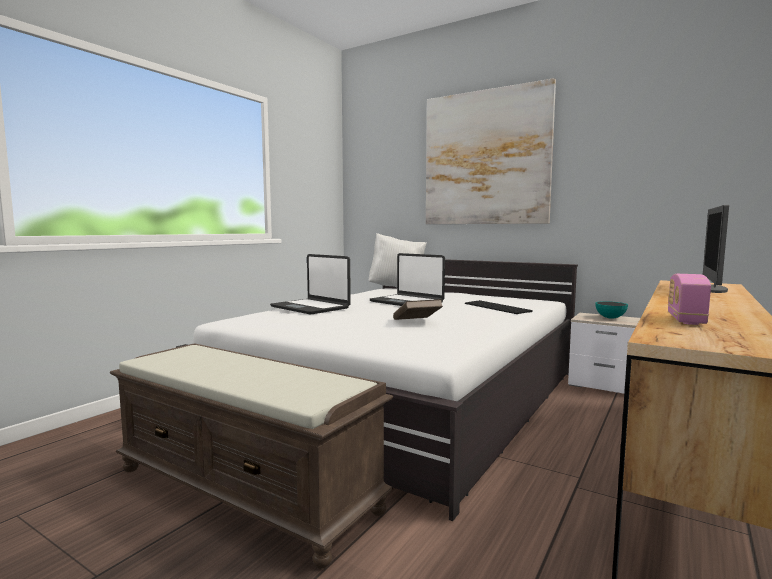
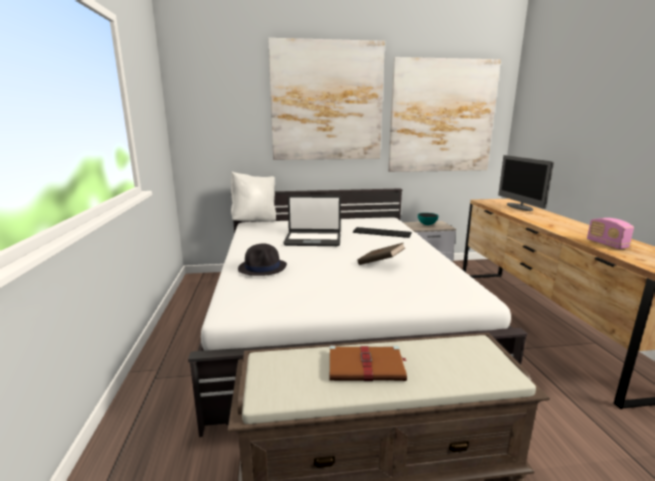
camera: 40 degrees left, 10 degrees up
laptop [270,254,351,315] -> black hat [238,243,287,276]
none -> brown book [330,345,407,381]
none -> picture [388,57,501,172]

